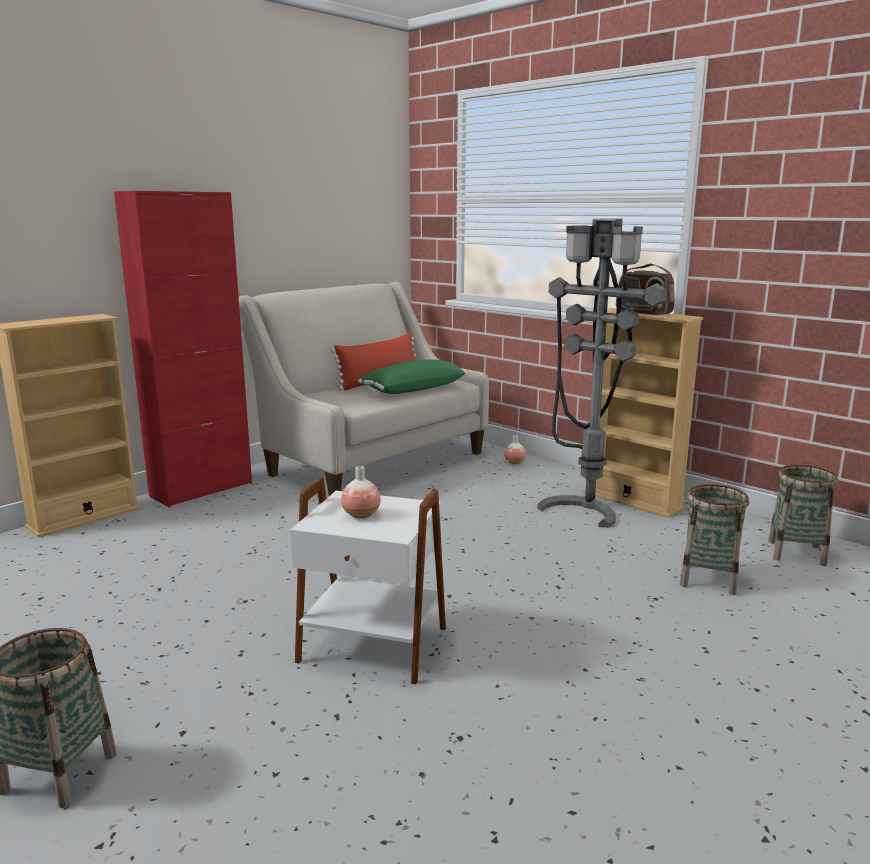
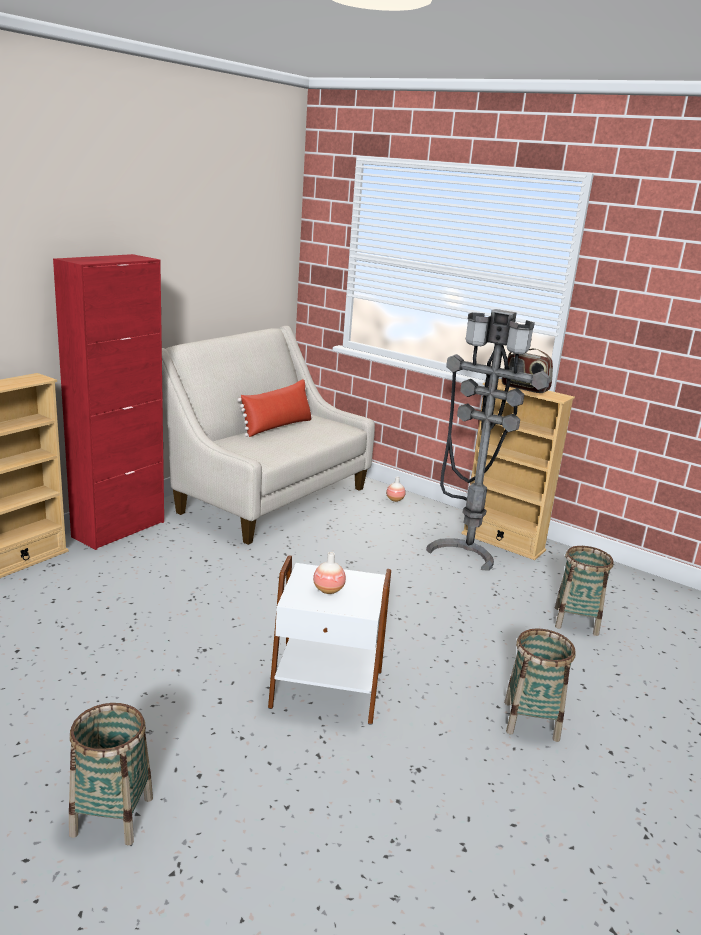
camera: 10 degrees left, 5 degrees up
green pillow [358,359,467,394] -> none
basket [768,464,838,566] -> basket moved to [504,628,575,742]

